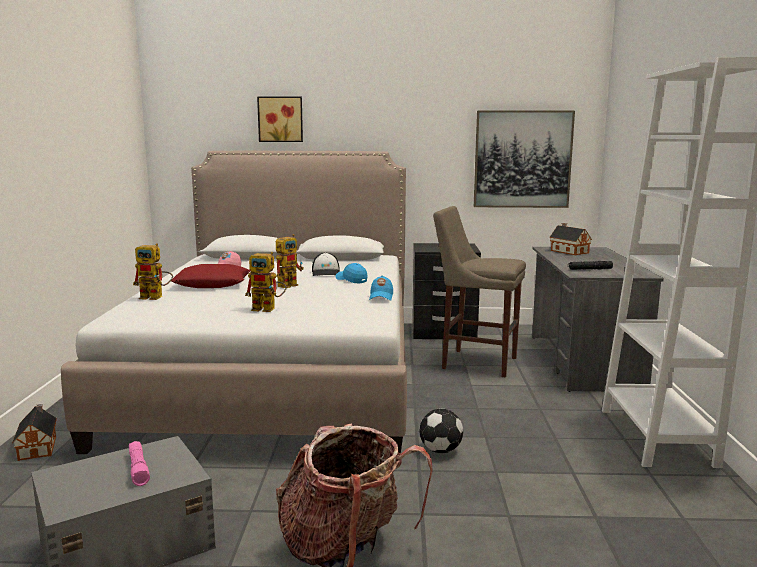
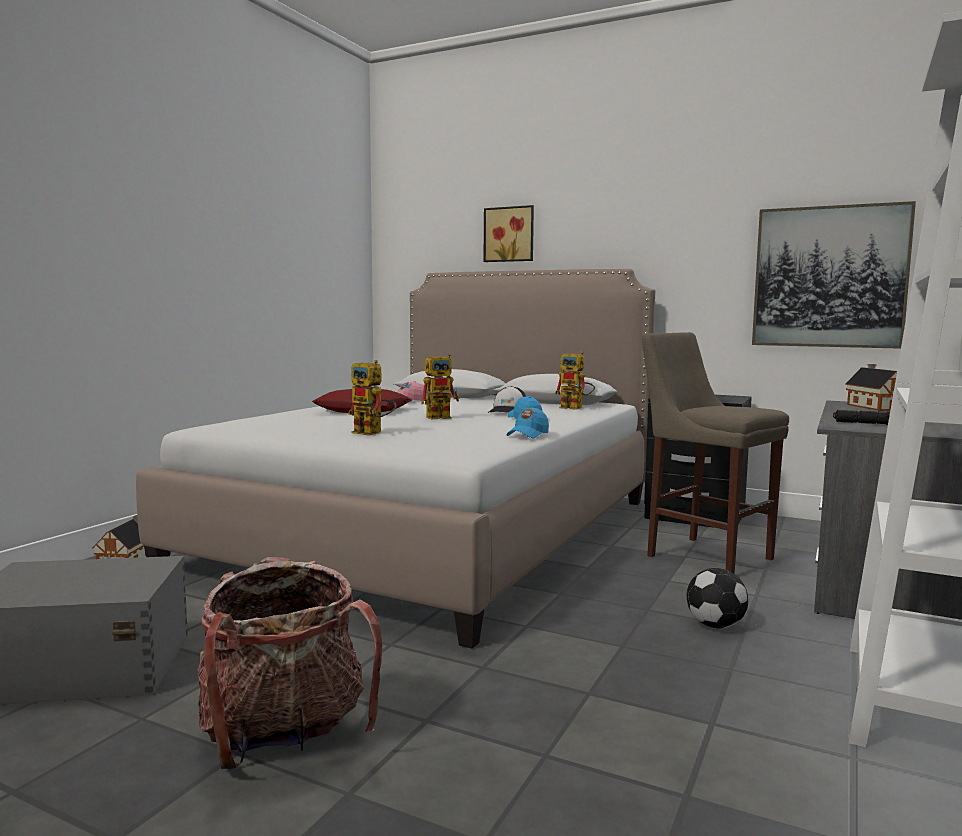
camera: 25 degrees right, 5 degrees down
pink flashlight [129,441,150,486] -> none
toy robot [133,243,173,300] -> toy robot moved to [555,351,595,410]
football [419,408,463,453] -> football moved to [687,568,748,629]

